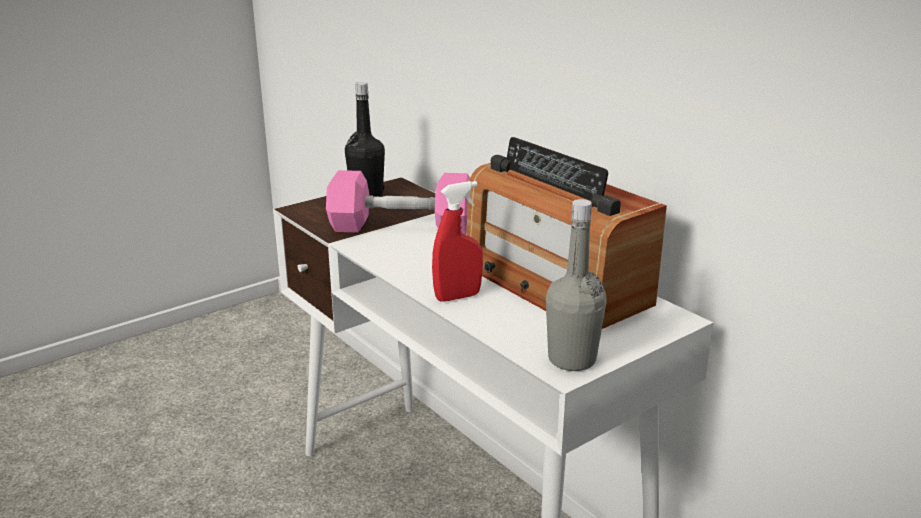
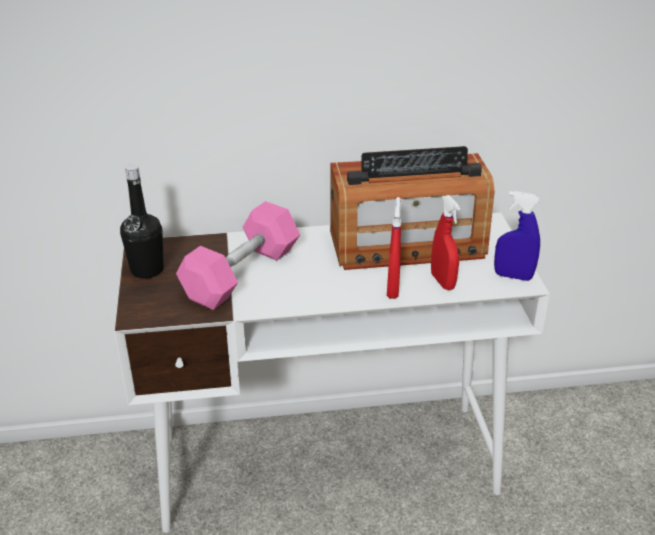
camera: 60 degrees left, 10 degrees up
grey bottle [546,199,606,371] -> blue spray bottle [494,191,540,281]
none -> red spray bottle [431,195,461,290]

